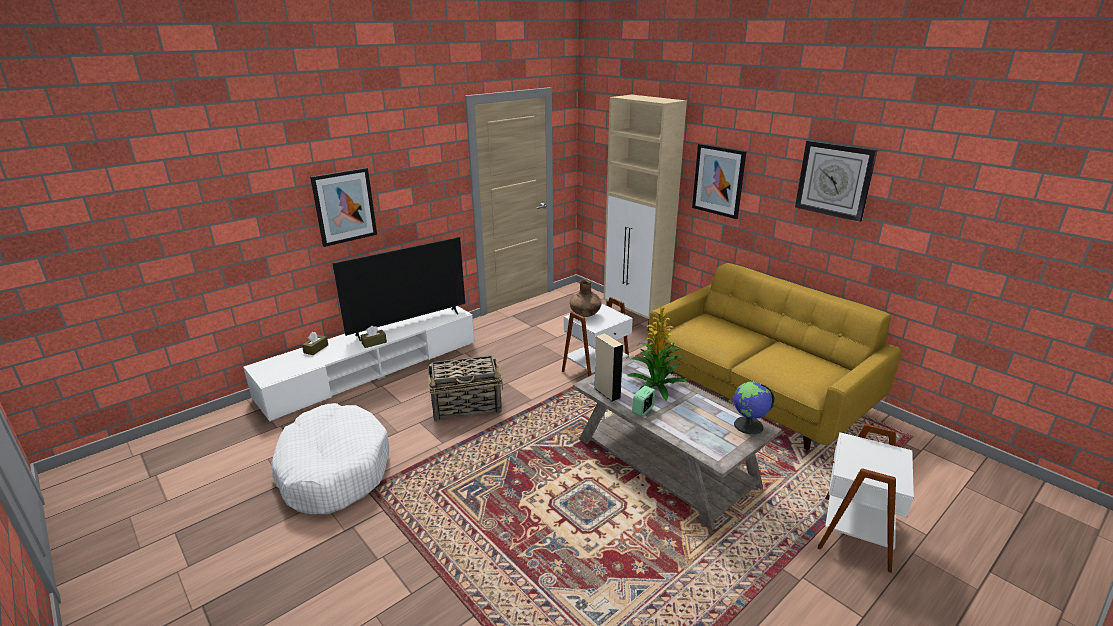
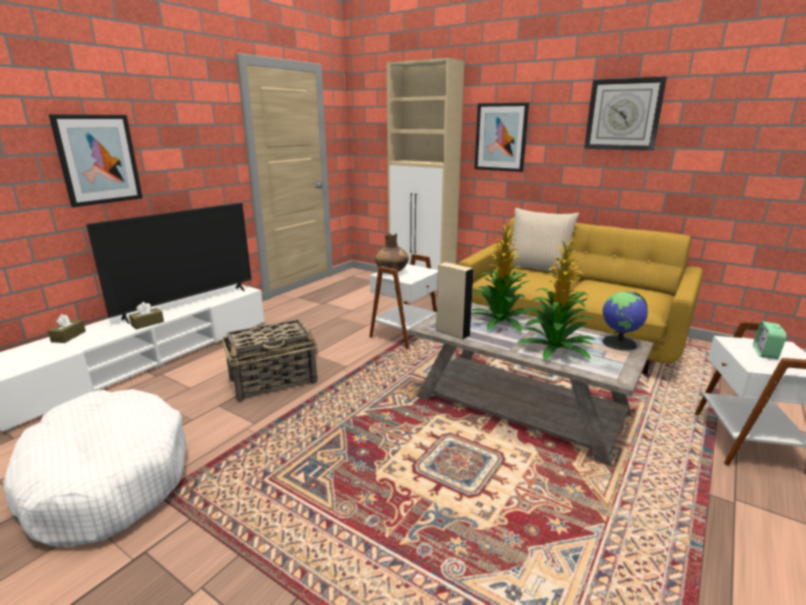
camera: 15 degrees left, 5 degrees down
alarm clock [632,386,656,417] -> alarm clock moved to [753,321,787,359]
none -> beige pillow [510,208,579,273]
none -> potted plant [518,240,596,360]

